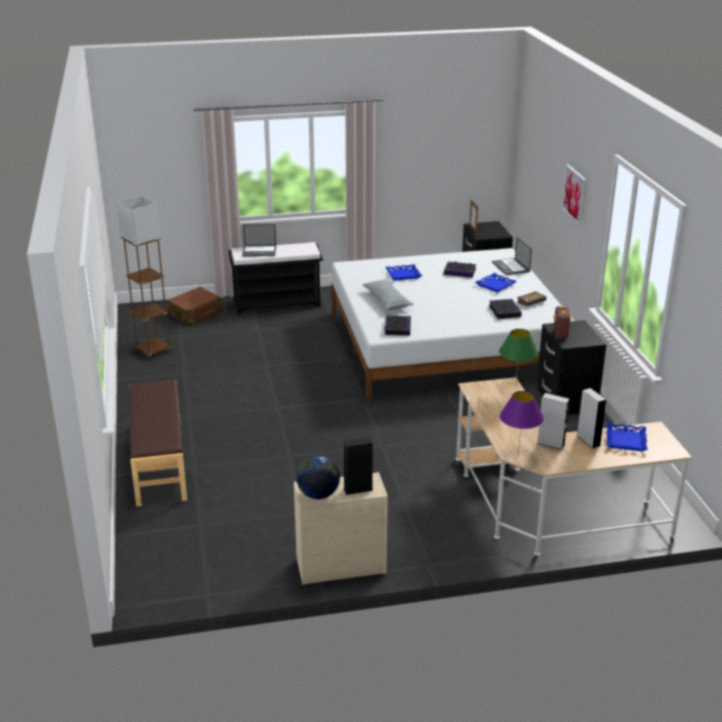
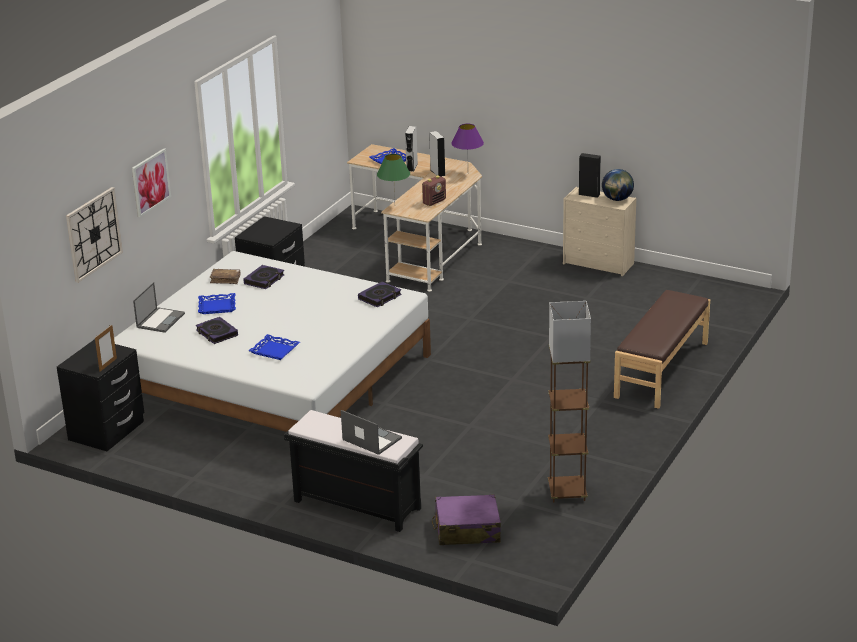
camera: 140 degrees left, 0 degrees up
brown suitcase [167,287,222,326] -> purple suitcase [432,494,501,545]
pillow [362,279,414,310] -> none
radio [554,306,572,339] -> radio moved to [422,175,446,206]
none -> wall clock [66,187,123,283]

